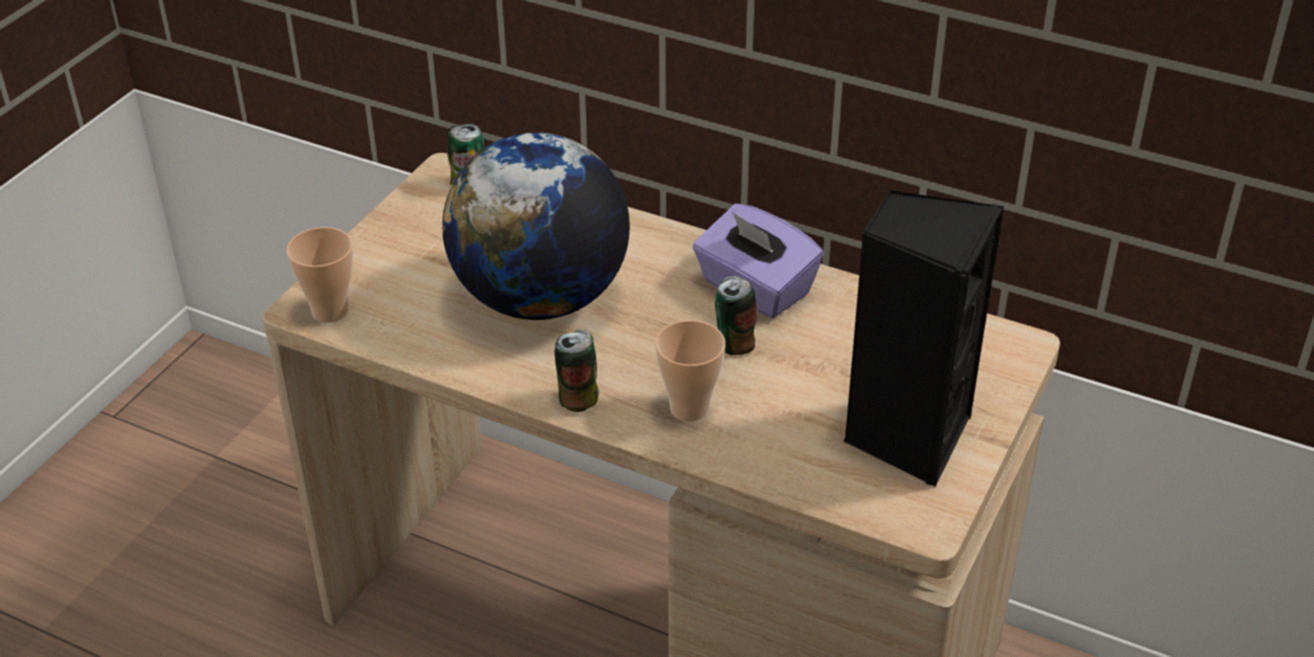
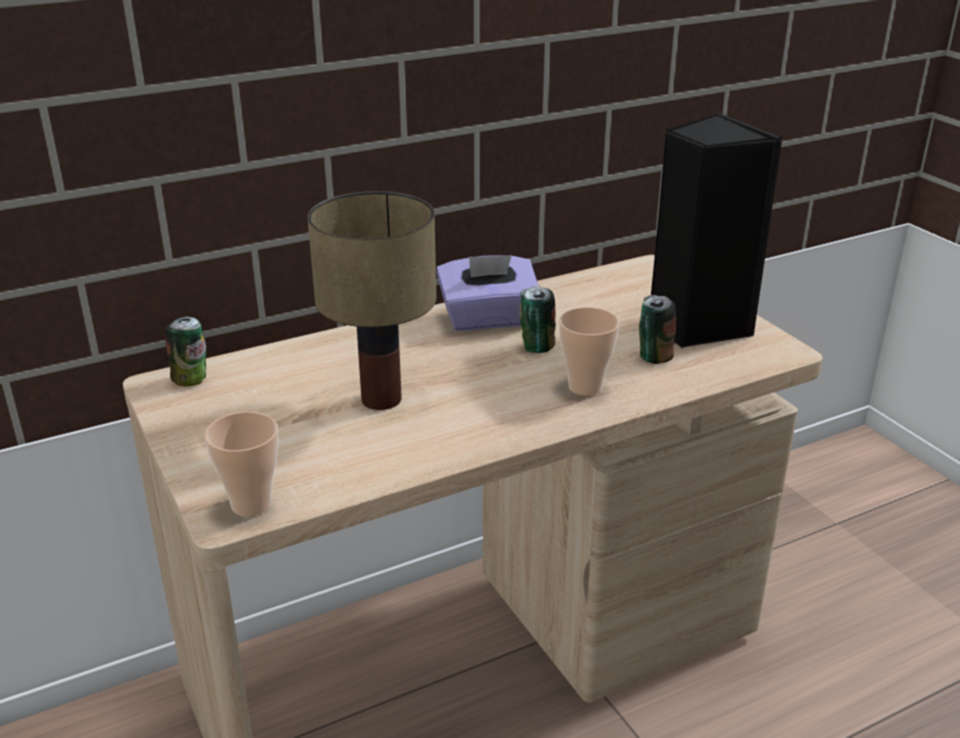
camera: 55 degrees left, 10 degrees down
globe [442,133,630,320] -> table lamp [307,191,437,410]
can [554,329,599,412] -> can moved to [639,295,676,364]

